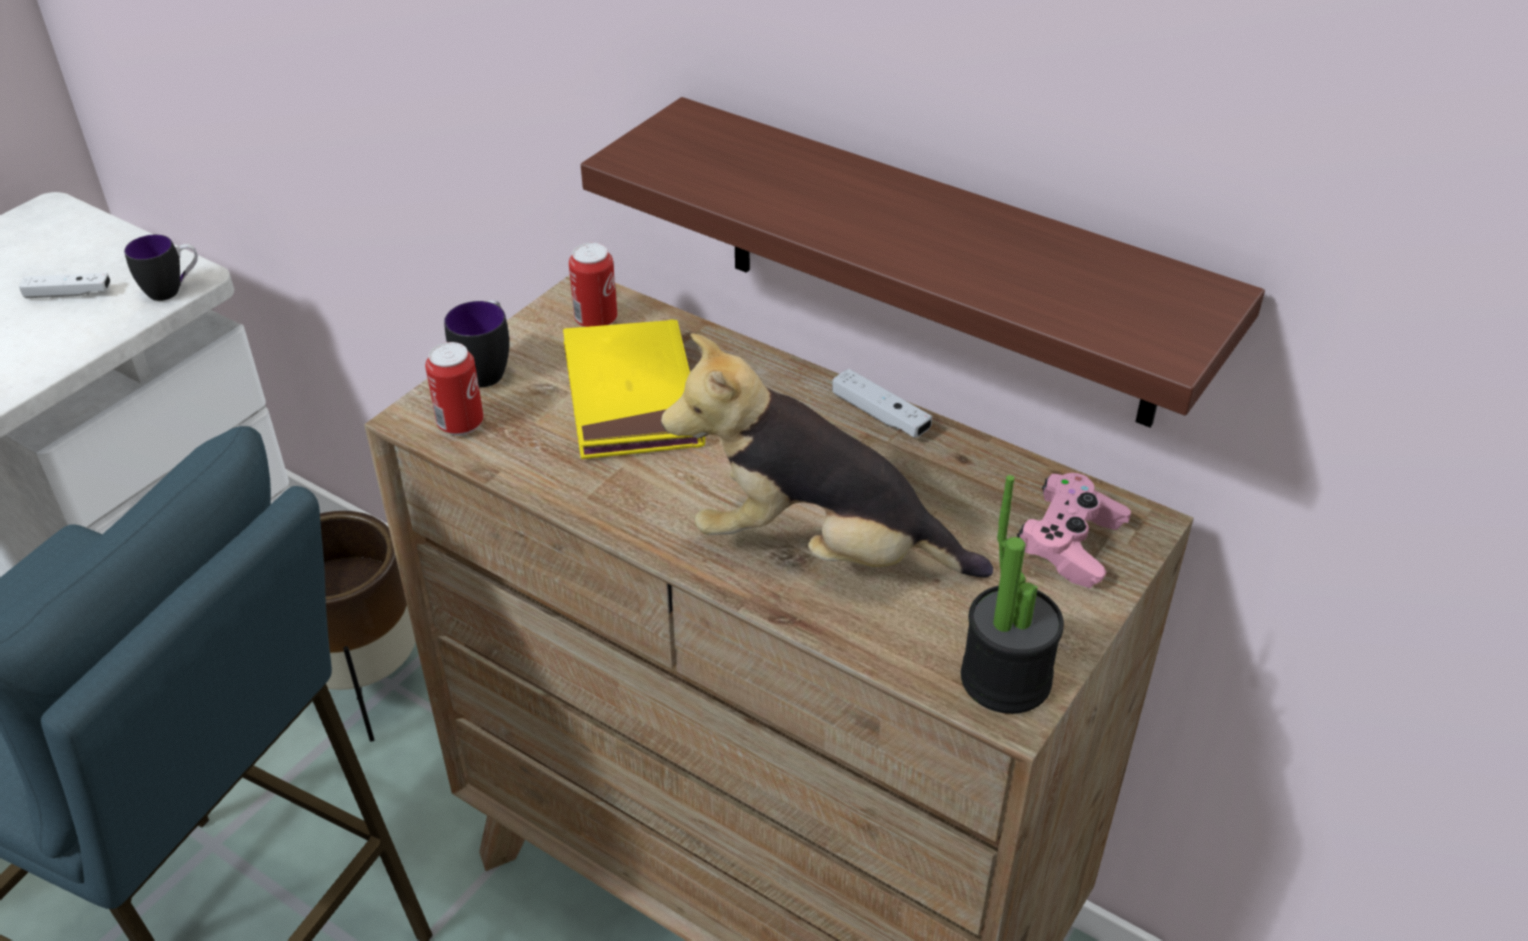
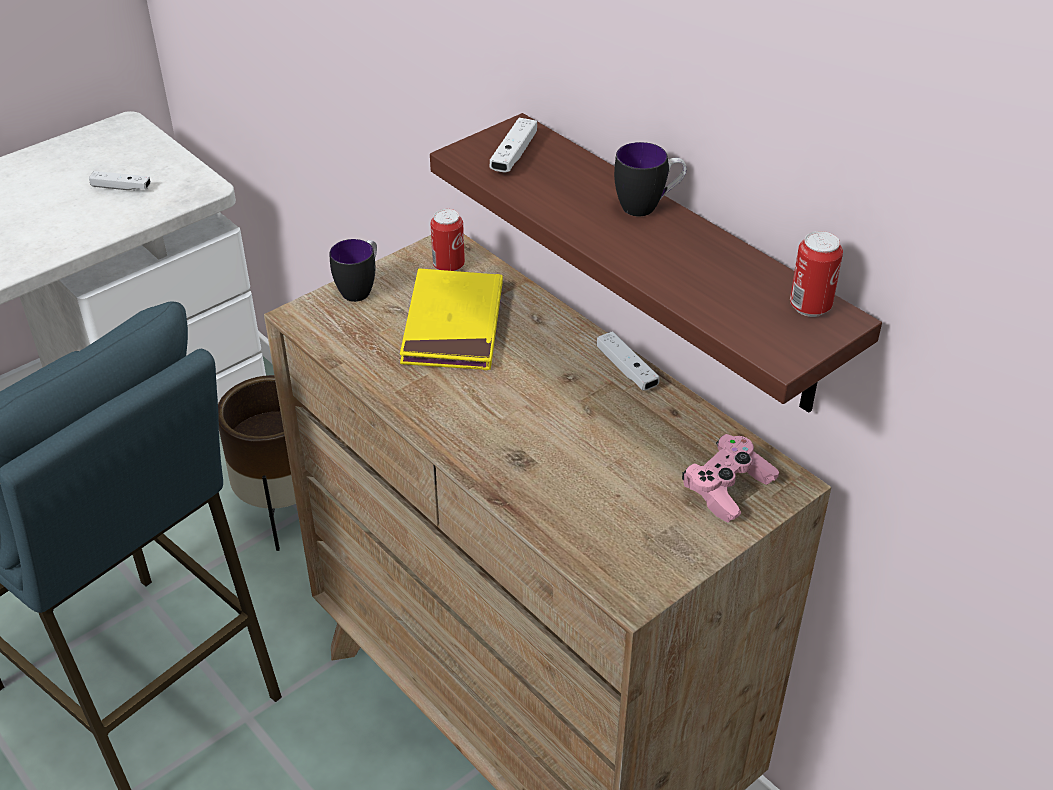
camera: 15 degrees right, 0 degrees up
mug [124,235,198,301] -> mug moved to [614,142,687,217]
can [425,342,484,436] -> can moved to [790,231,843,317]
plush toy [661,333,993,577] -> none
potted plant [961,475,1064,714] -> none
none -> white game controller [489,118,537,172]

